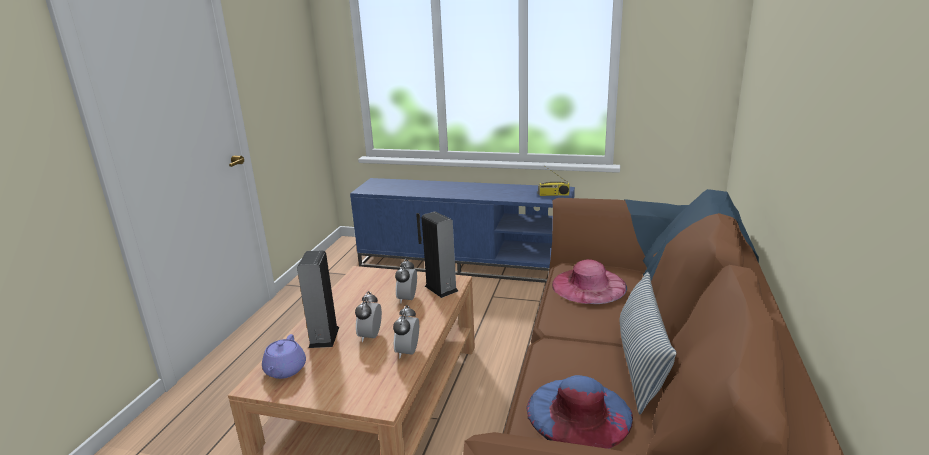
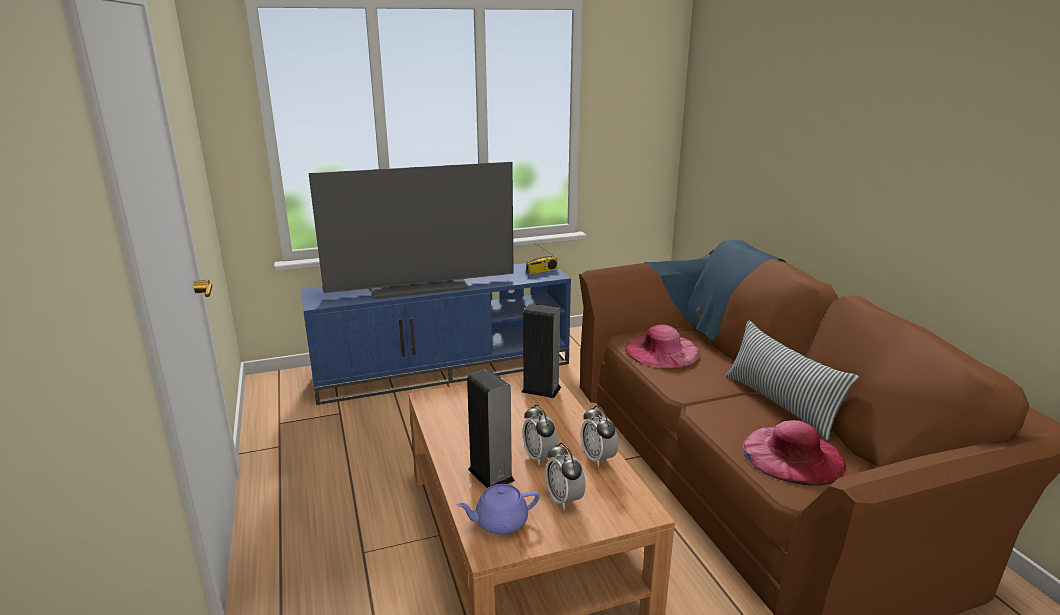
camera: 35 degrees left, 0 degrees up
purple teapot [262,334,306,379] -> purple teapot turned 105 degrees clockwise [457,484,540,535]
alarm clock [395,258,417,304] -> alarm clock moved to [545,443,586,510]
blue hat [526,375,633,449] -> pink hat [742,420,846,486]
none -> television [308,162,514,299]

